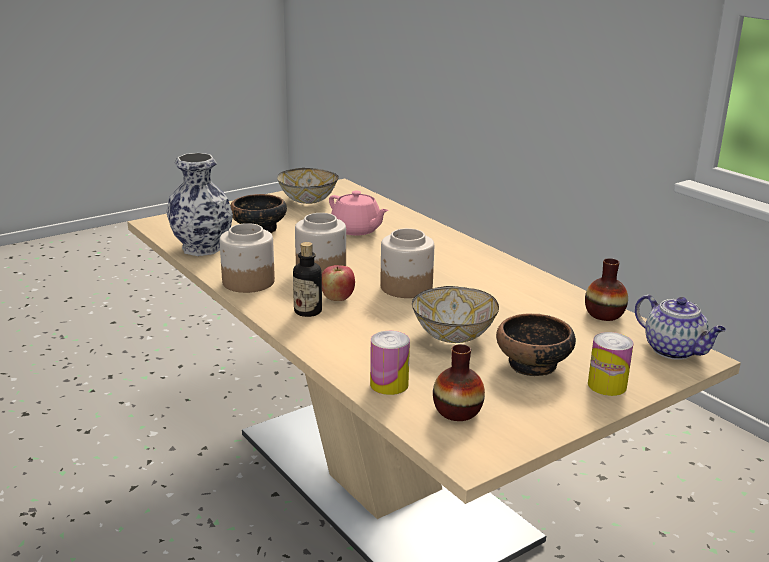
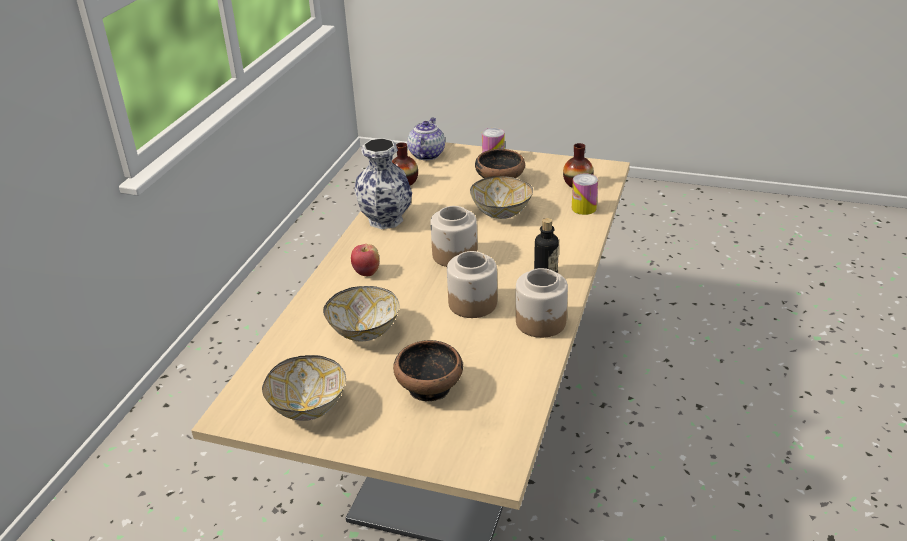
camera: 125 degrees left, 10 degrees up
vase [166,153,233,256] -> vase moved to [354,138,412,229]
apple [322,265,355,301] -> apple moved to [351,244,379,276]
pink teapot [329,191,389,236] -> bowl [323,286,399,341]

